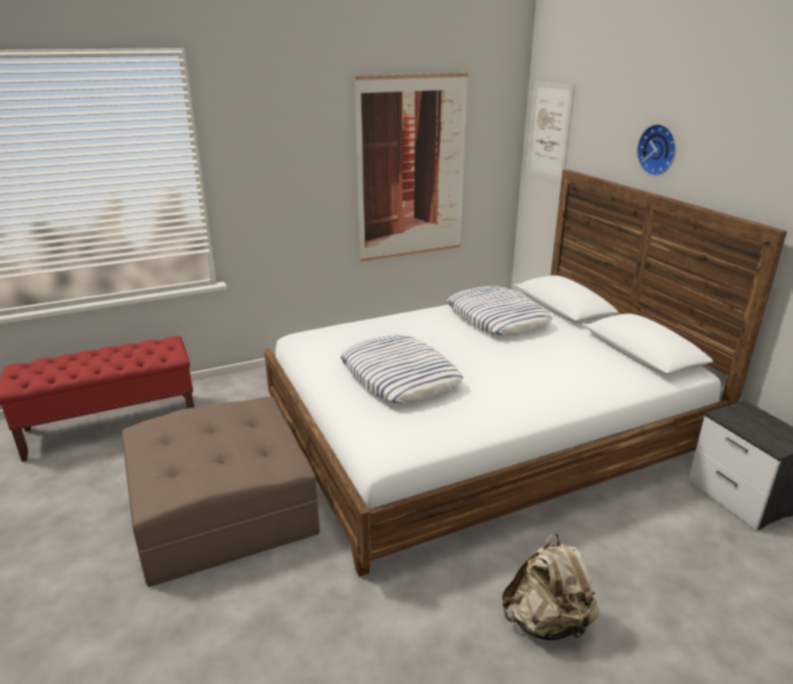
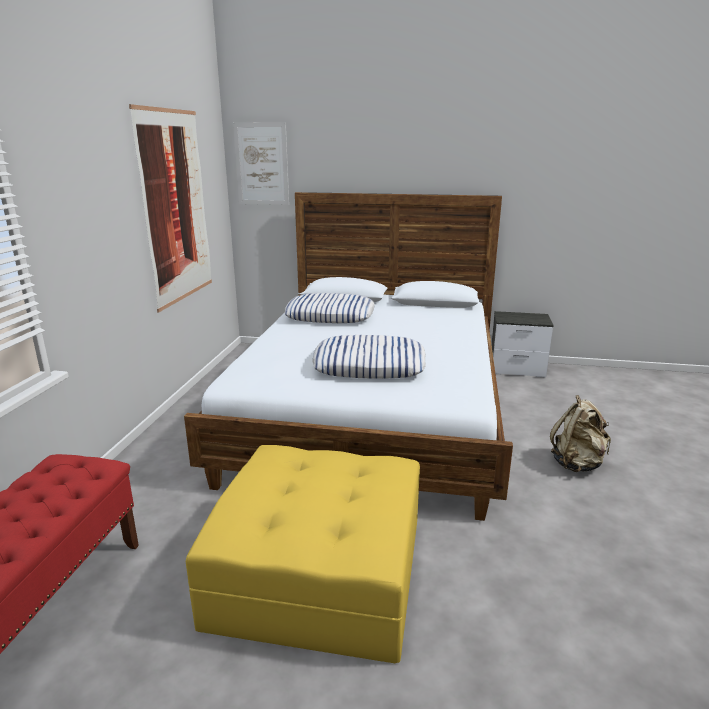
camera: 55 degrees left, 5 degrees down
brown ottoman [122,396,320,587] -> yellow ottoman [186,445,420,663]
wall clock [637,124,676,176] -> none

